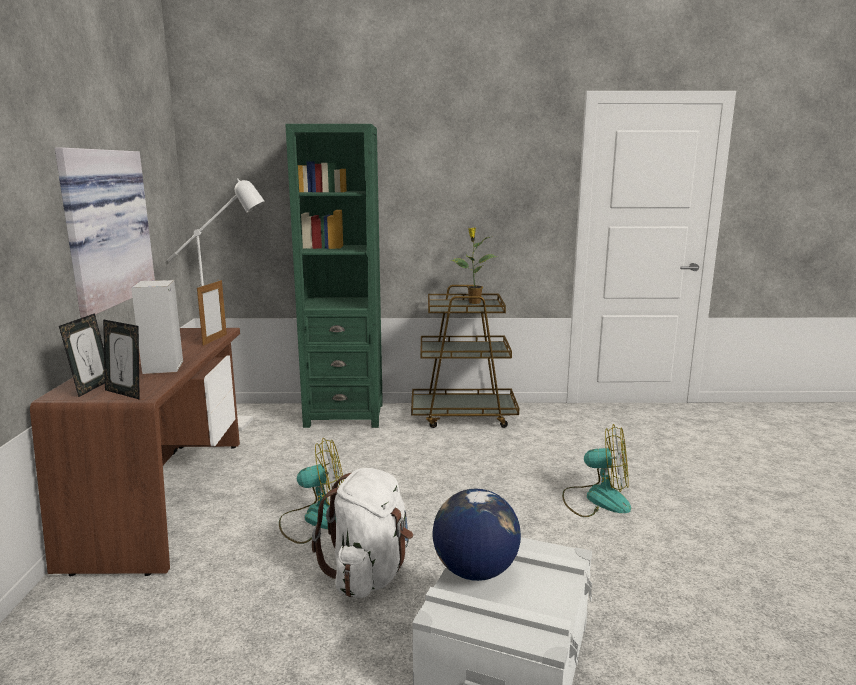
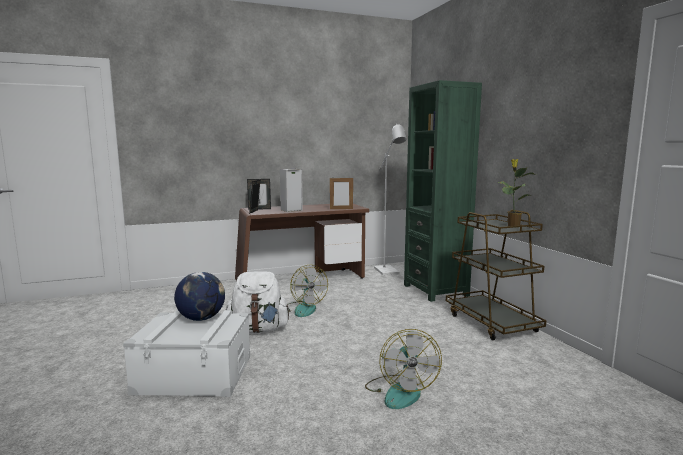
camera: 70 degrees right, 5 degrees down
picture [55,148,155,318] -> none

